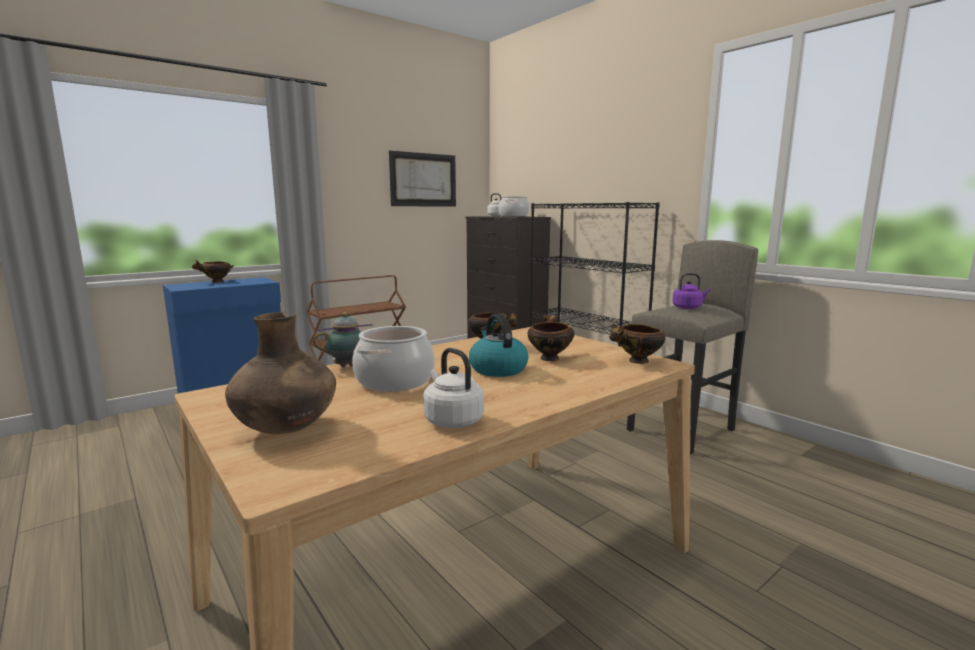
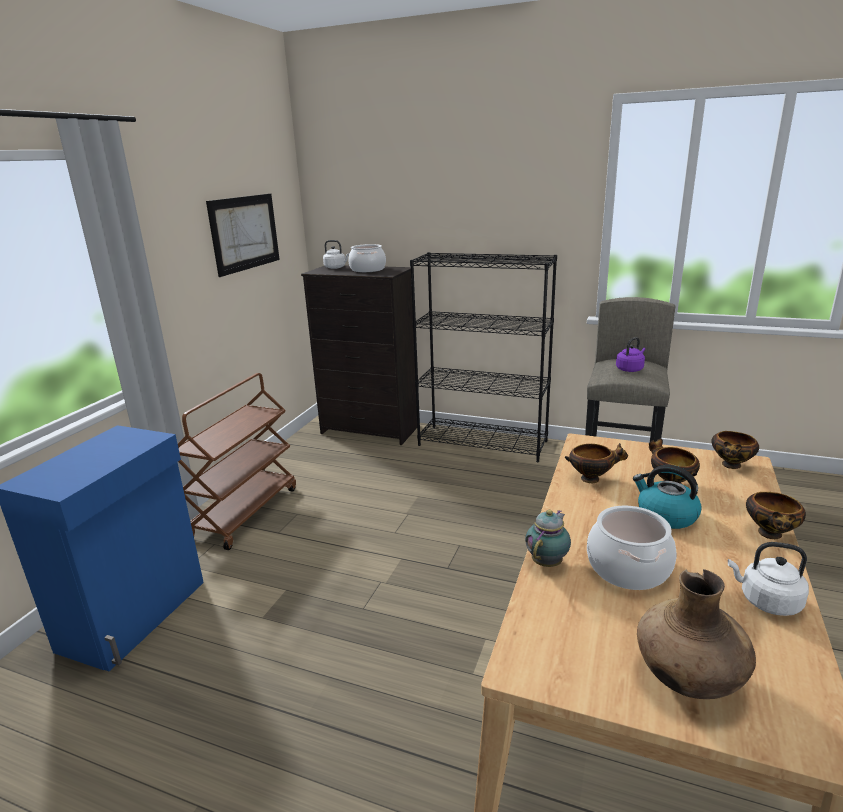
camera: 30 degrees left, 10 degrees up
bowl [192,260,234,283] -> bowl moved to [746,492,806,539]

